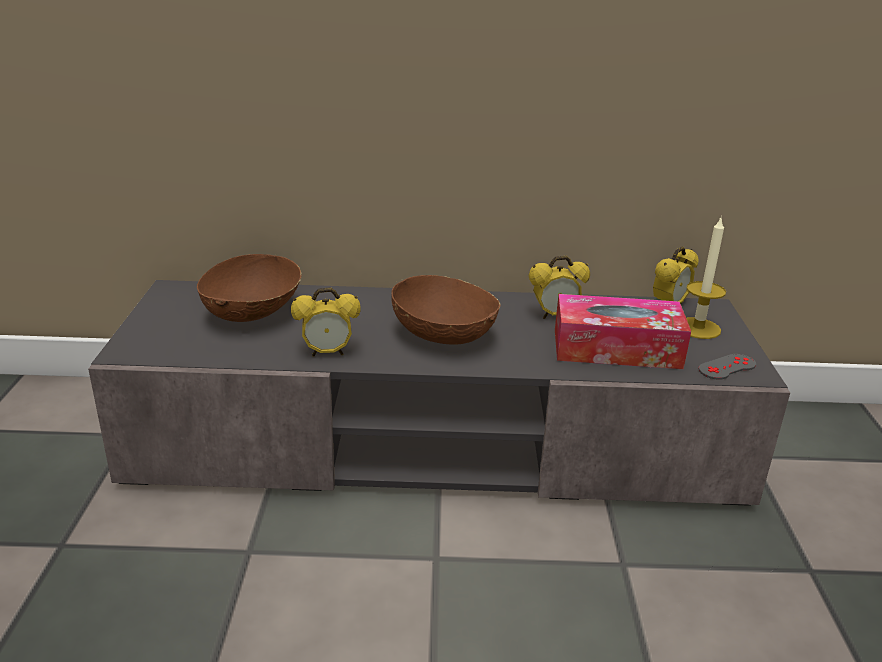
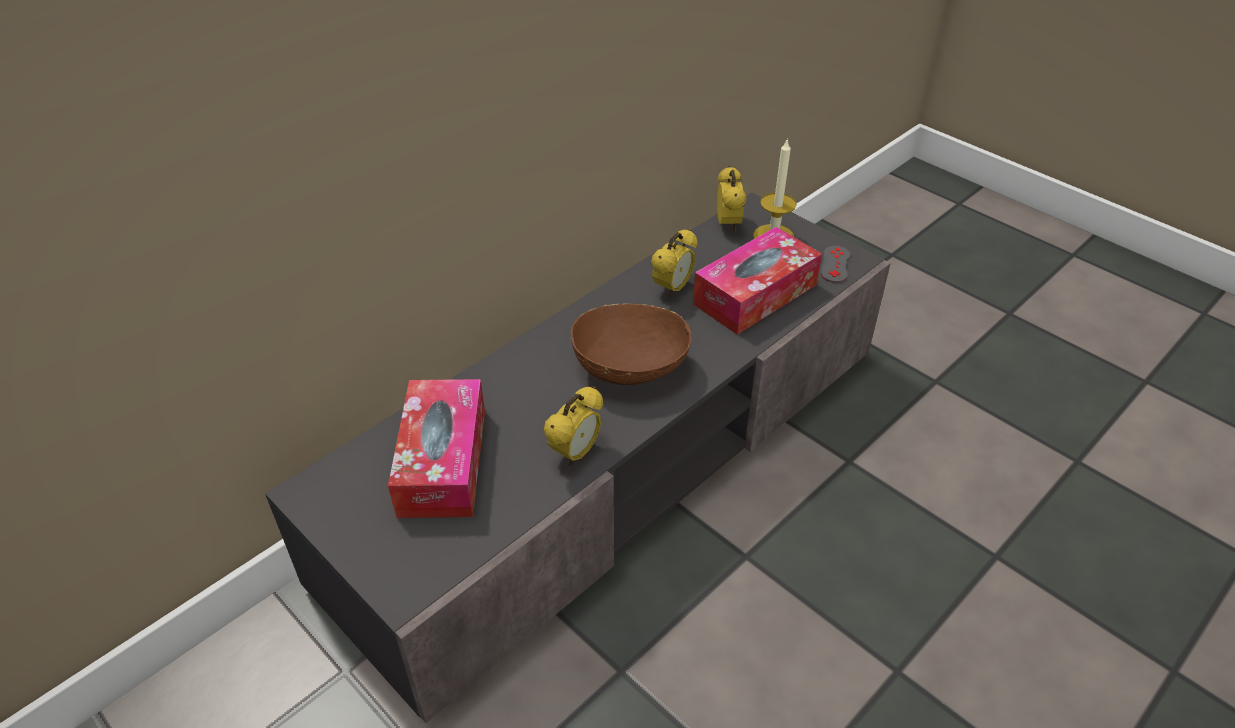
camera: 45 degrees left, 15 degrees up
brown bowl [197,254,301,322] -> tissue box [388,379,485,518]

